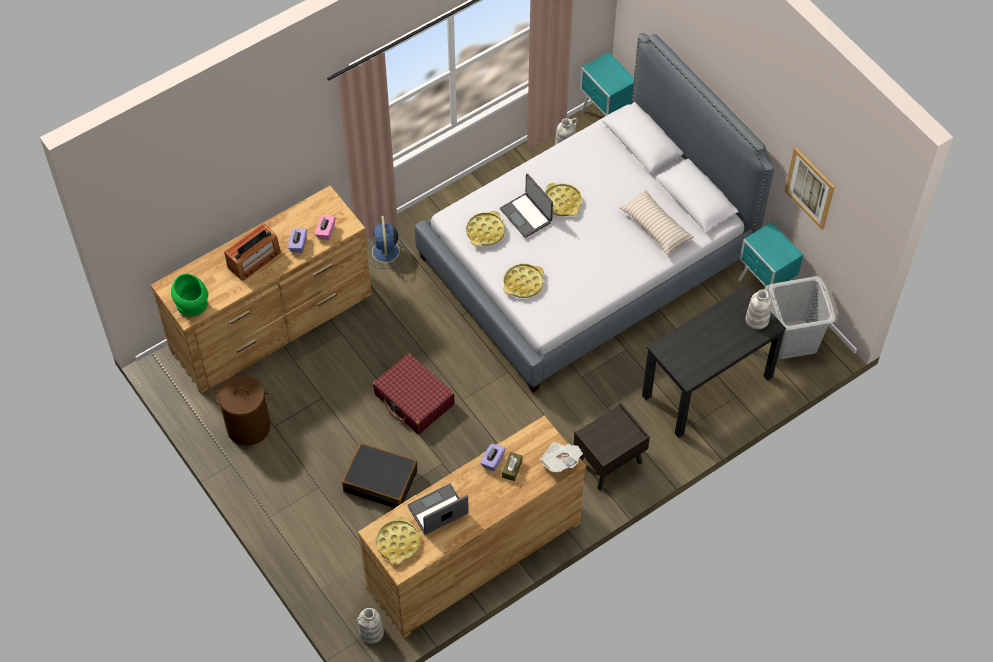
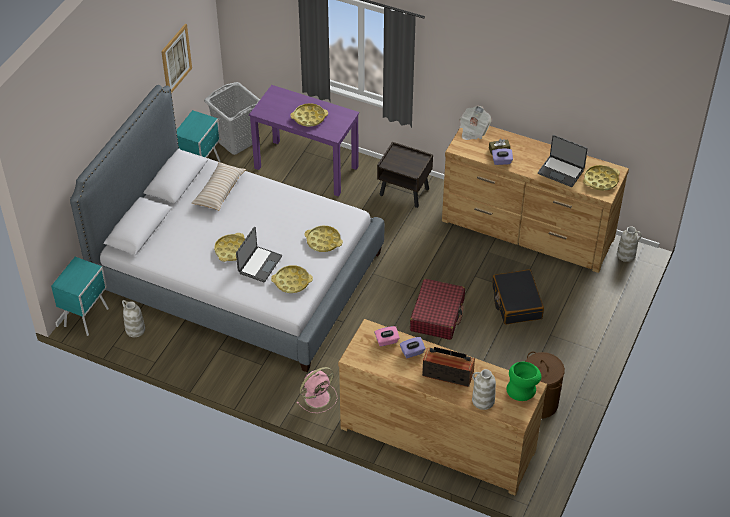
camera: 120 degrees left, 10 degrees down
blue fan [367,216,407,269] -> pink fan [297,367,338,413]
black desk [642,285,786,438] -> purple desk [249,85,359,197]
white vase [746,285,772,330] -> white vase moved to [472,369,496,410]
none -> yellow tray [290,103,328,127]

